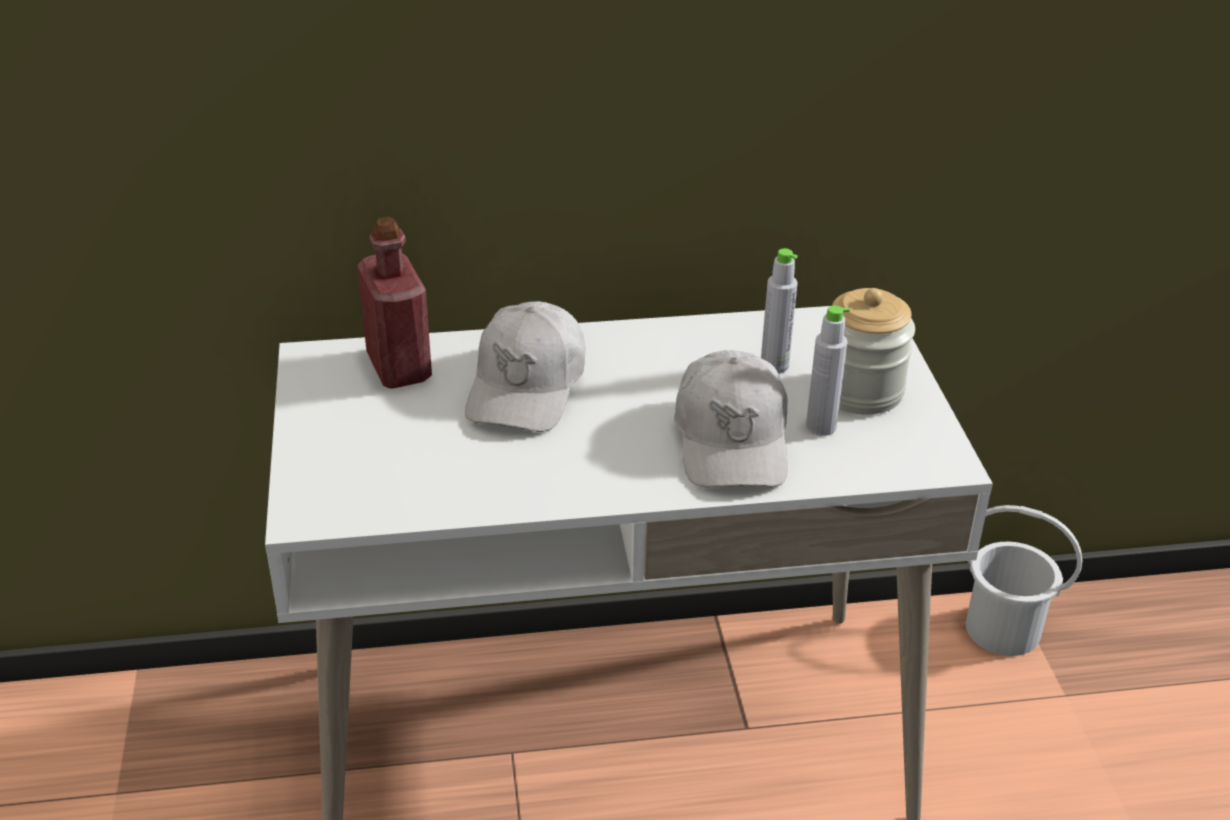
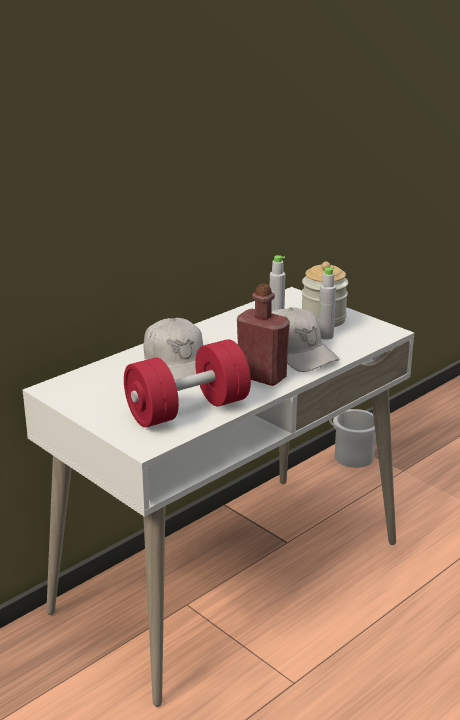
camera: 35 degrees left, 10 degrees down
red bottle [357,217,432,388] -> red bottle moved to [237,284,290,386]
none -> red dumbbell [124,339,251,427]

